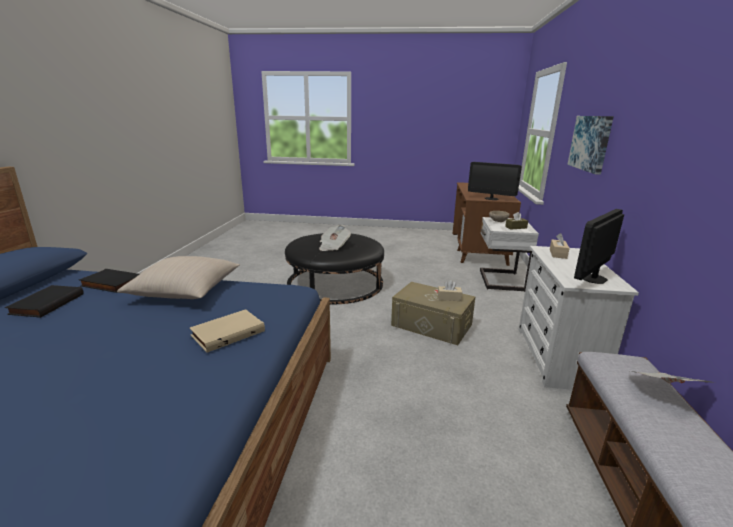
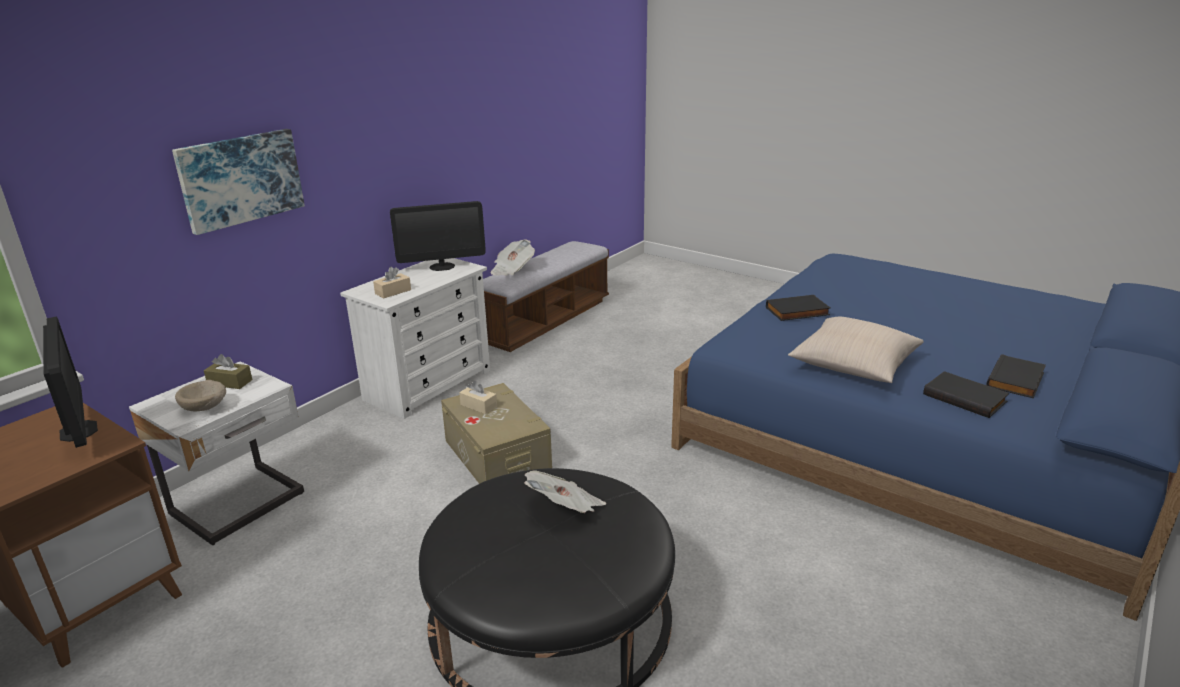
camera: 150 degrees left, 5 degrees up
beige book [190,309,265,353] -> black book [766,295,830,321]

